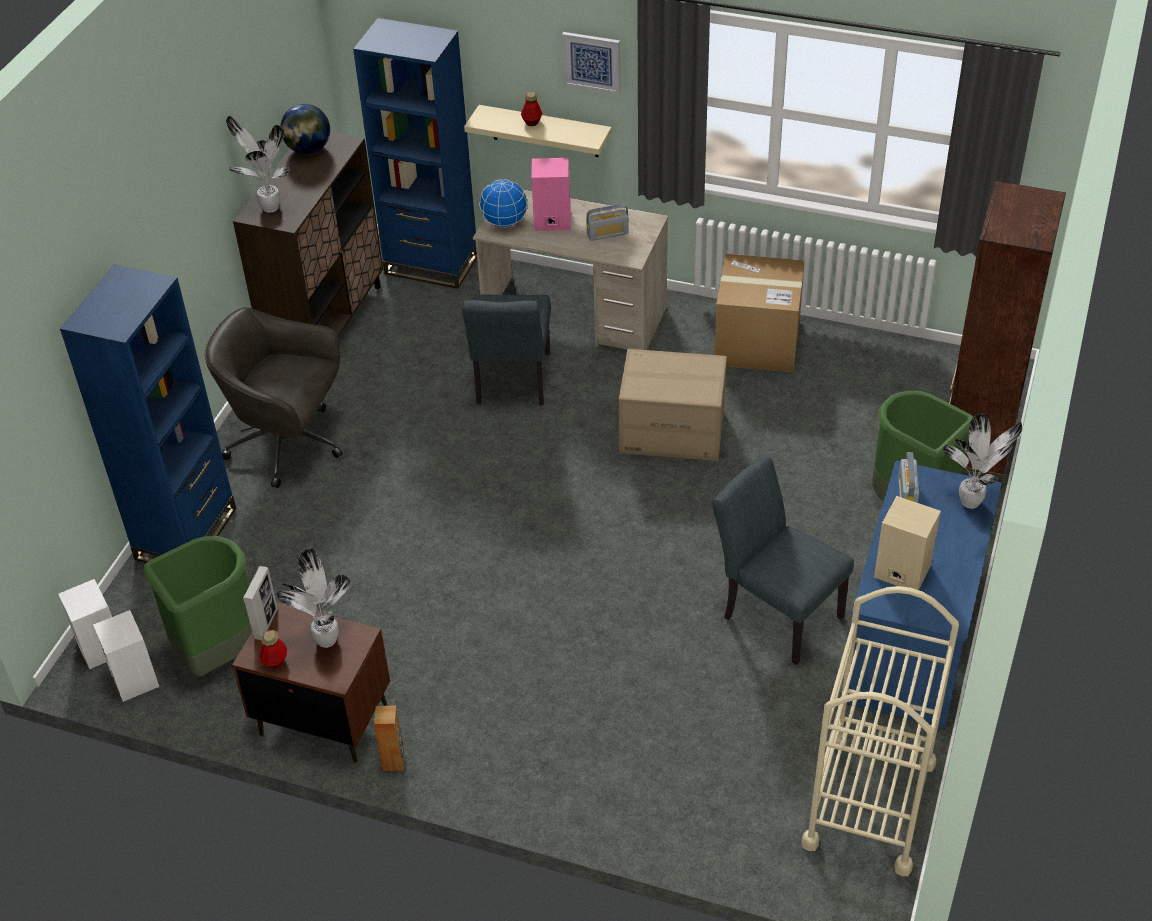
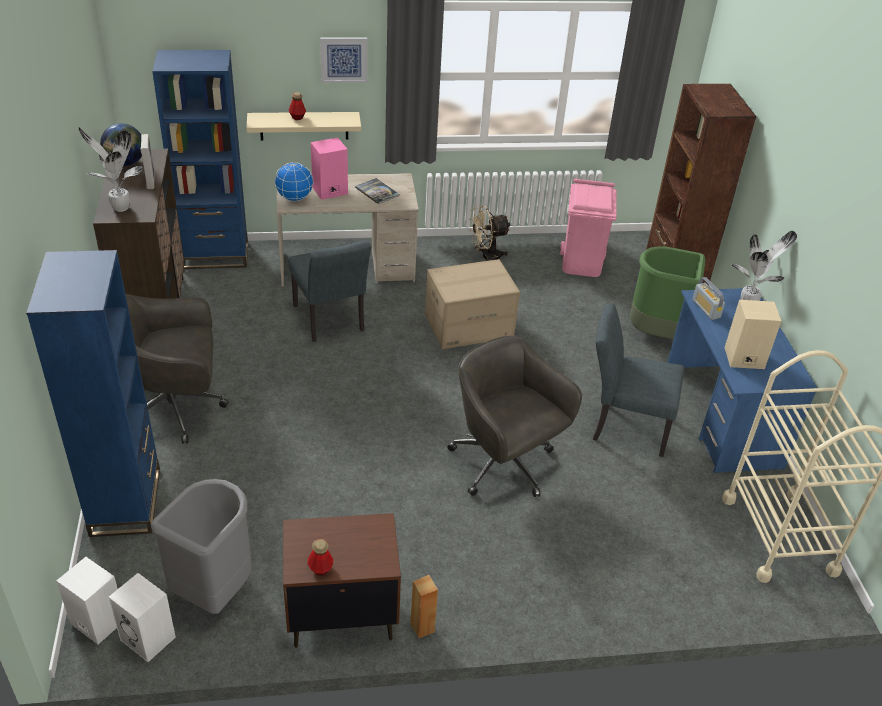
camera: 30 degrees left, 5 degrees down
green trash can [143,536,252,676] -> grey trash can [151,479,252,614]
picture frame [243,566,278,640] -> picture frame moved to [140,134,155,189]
potted plant [276,549,351,648] -> none
radio [586,204,629,241] -> book [355,178,399,204]
cardboard box [714,254,805,373] -> beige fan [469,205,510,261]
none -> grey office chair [447,336,582,497]
none -> pink trash can [560,179,617,277]

